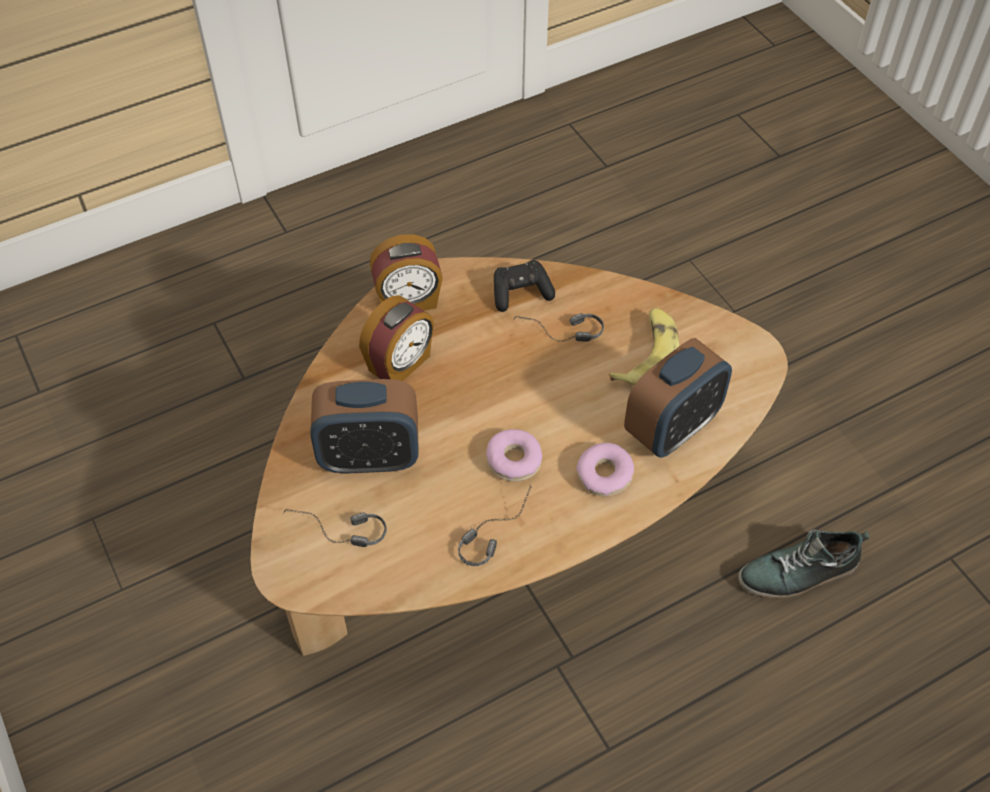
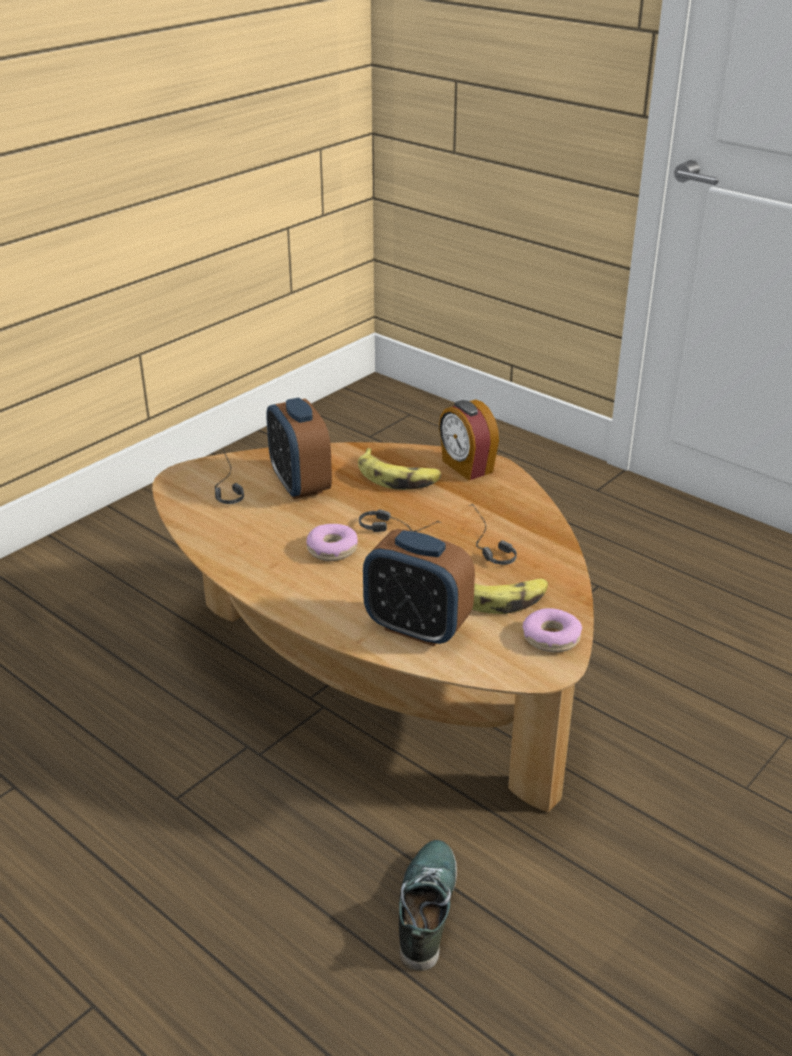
camera: 70 degrees right, 20 degrees down
alarm clock [359,295,434,381] -> banana [358,448,442,490]
headphones [458,486,531,566] -> headphones moved to [359,509,442,532]
black game controller [494,260,555,312] -> none
donut [576,443,634,496] -> donut moved to [522,608,582,652]
shoe [738,530,870,599] -> shoe turned 45 degrees clockwise [399,840,457,971]

